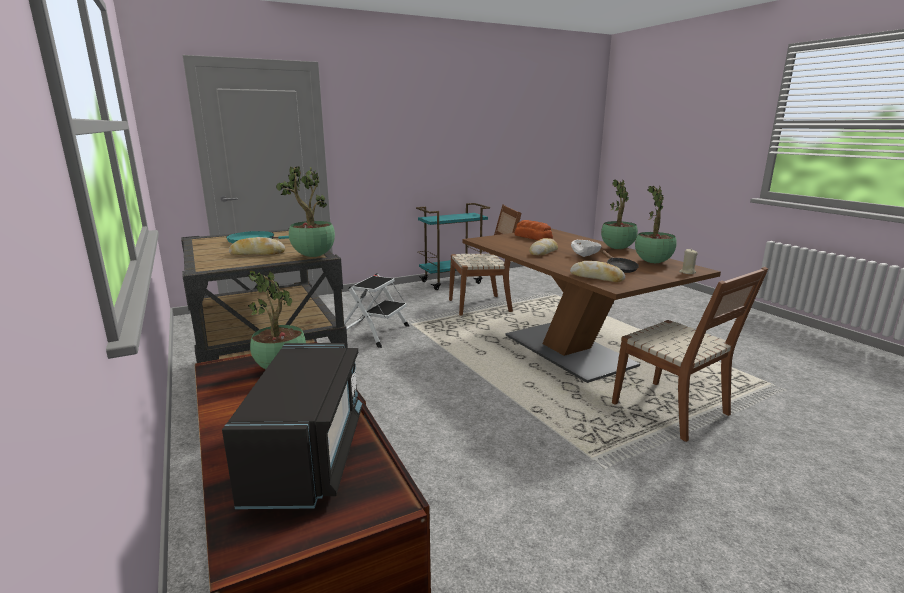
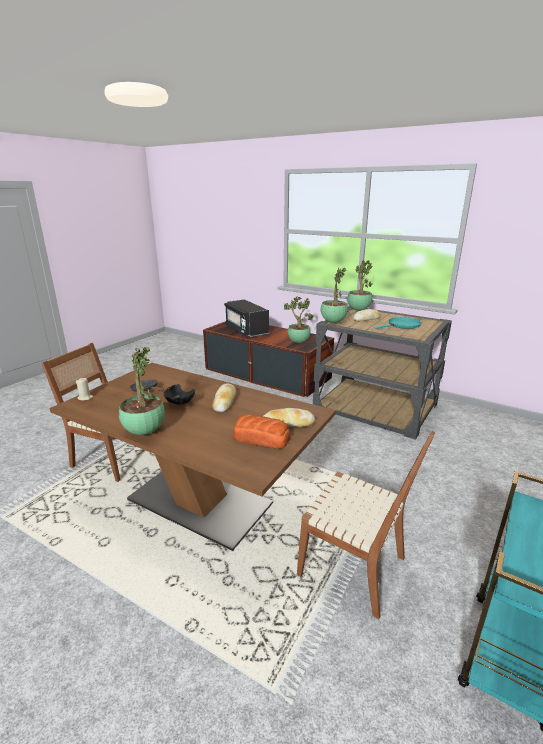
camera: 150 degrees right, 5 degrees up
step ladder [344,273,409,348] -> none
chair [449,204,521,316] -> chair turned 105 degrees counterclockwise [297,430,435,619]
bread [570,261,625,283] -> bread moved to [263,408,315,427]
white bowl [571,240,601,257] -> black bowl [163,384,195,405]
potted plant [635,186,677,263] -> potted plant moved to [348,260,373,311]

